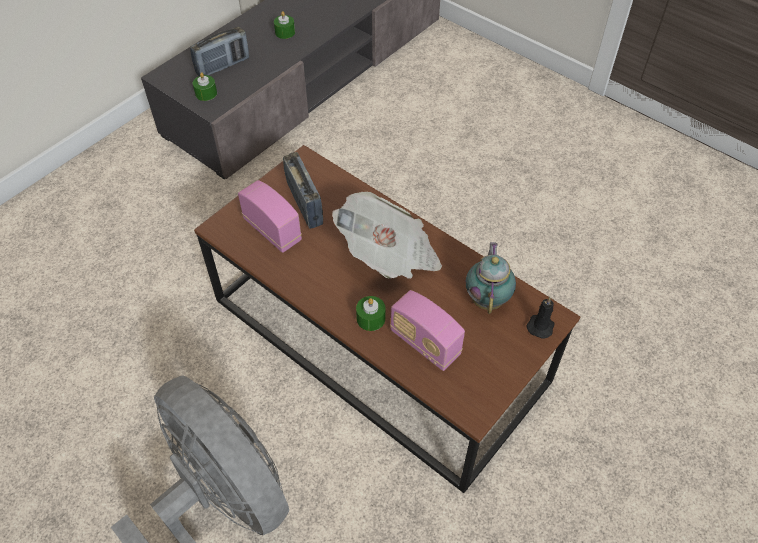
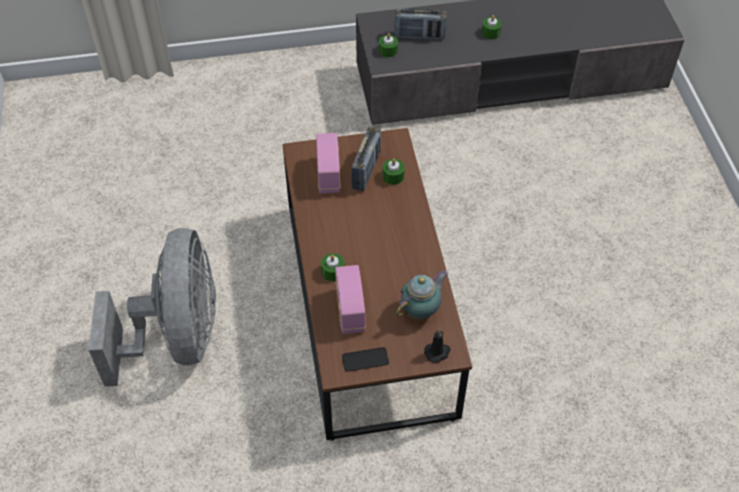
camera: 40 degrees right, 0 degrees up
newspaper [332,192,442,279] -> none
none -> phone [342,347,389,372]
none -> green candle [382,159,405,185]

